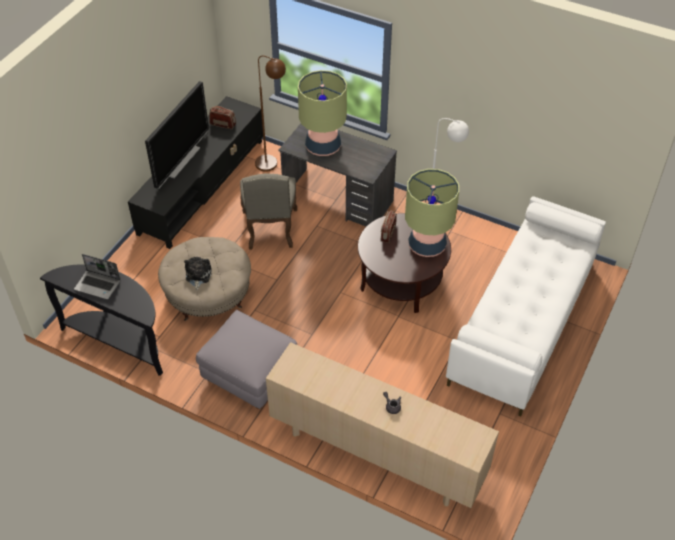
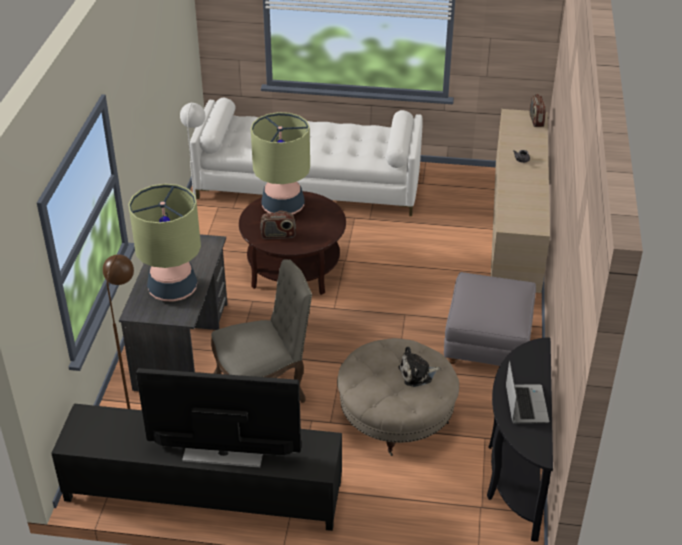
camera: 110 degrees left, 10 degrees down
radio [209,106,236,129] -> radio moved to [529,94,546,127]

